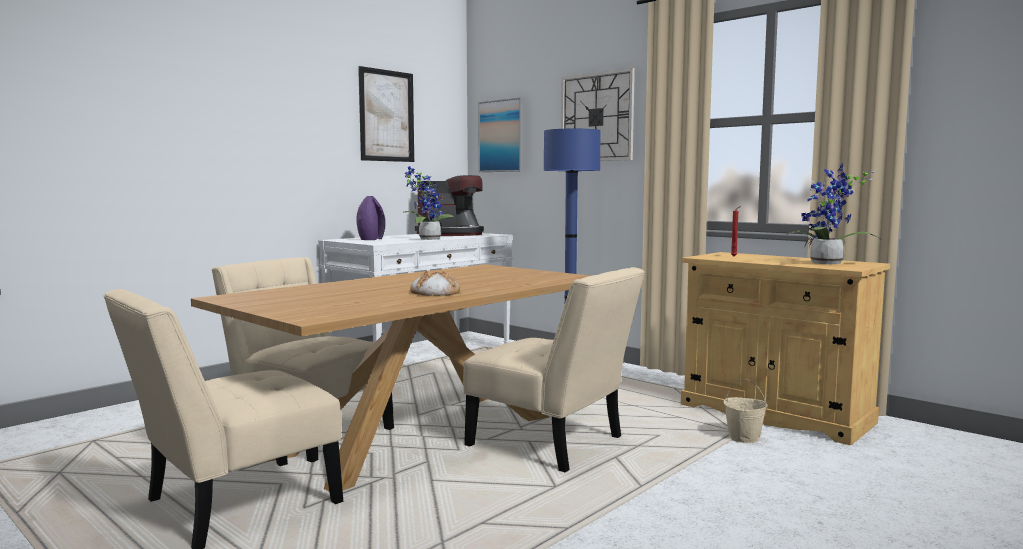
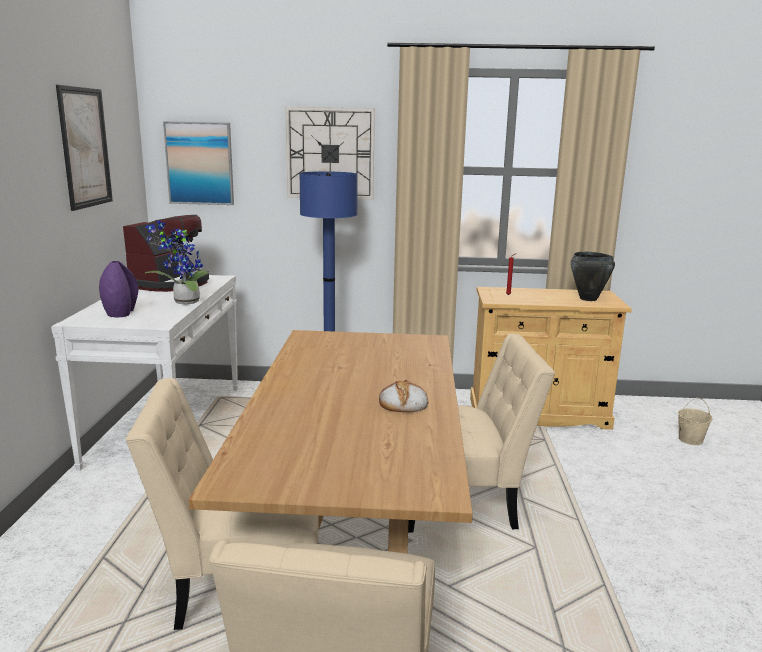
camera: 40 degrees left, 10 degrees up
beige bucket [723,379,767,443] -> beige bucket moved to [678,397,712,445]
potted plant [786,163,882,264] -> black cooking pot [571,251,615,301]

